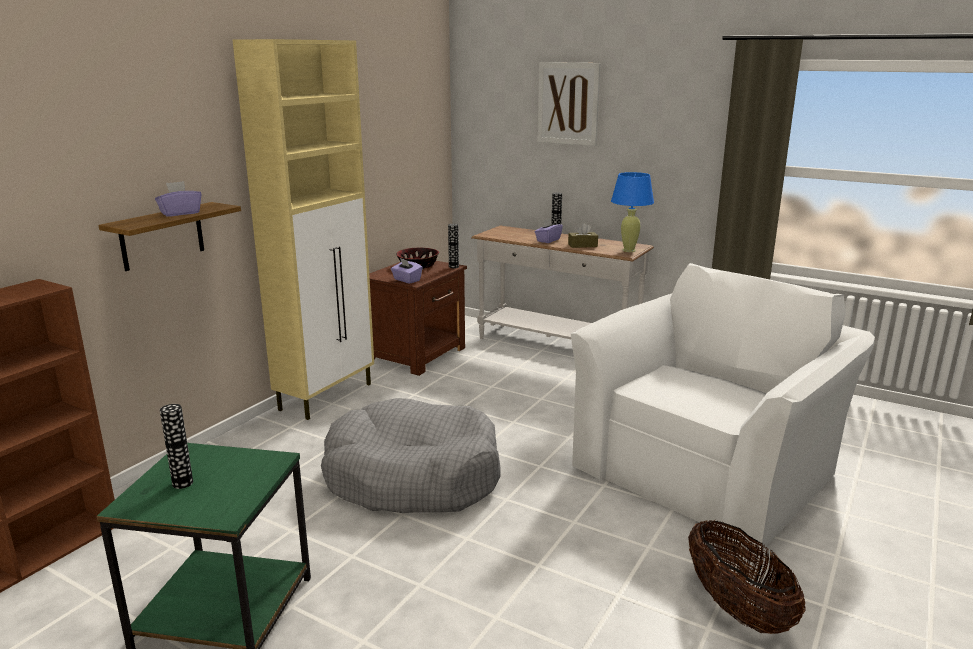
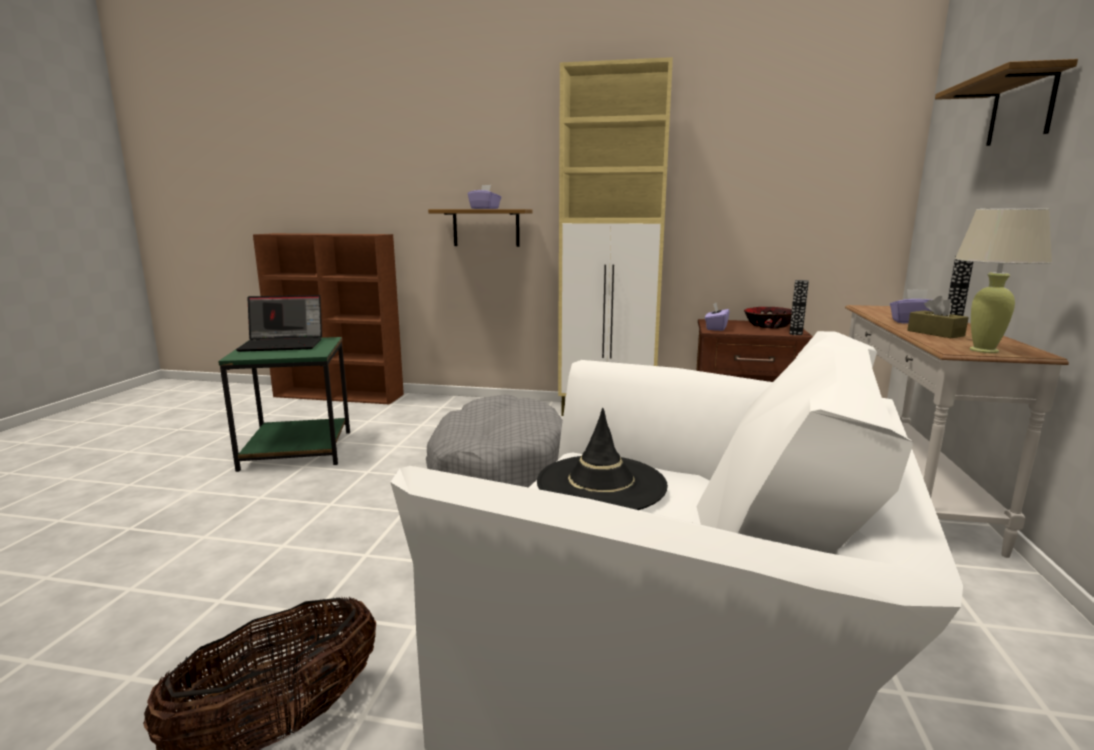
camera: 70 degrees right, 5 degrees down
vase [160,404,193,489] -> laptop [236,295,322,352]
picture [537,62,601,146] -> shelf [935,59,1078,146]
blue table lamp [611,172,654,252] -> beige table lamp [955,209,1052,353]
none -> black hat [537,408,668,510]

